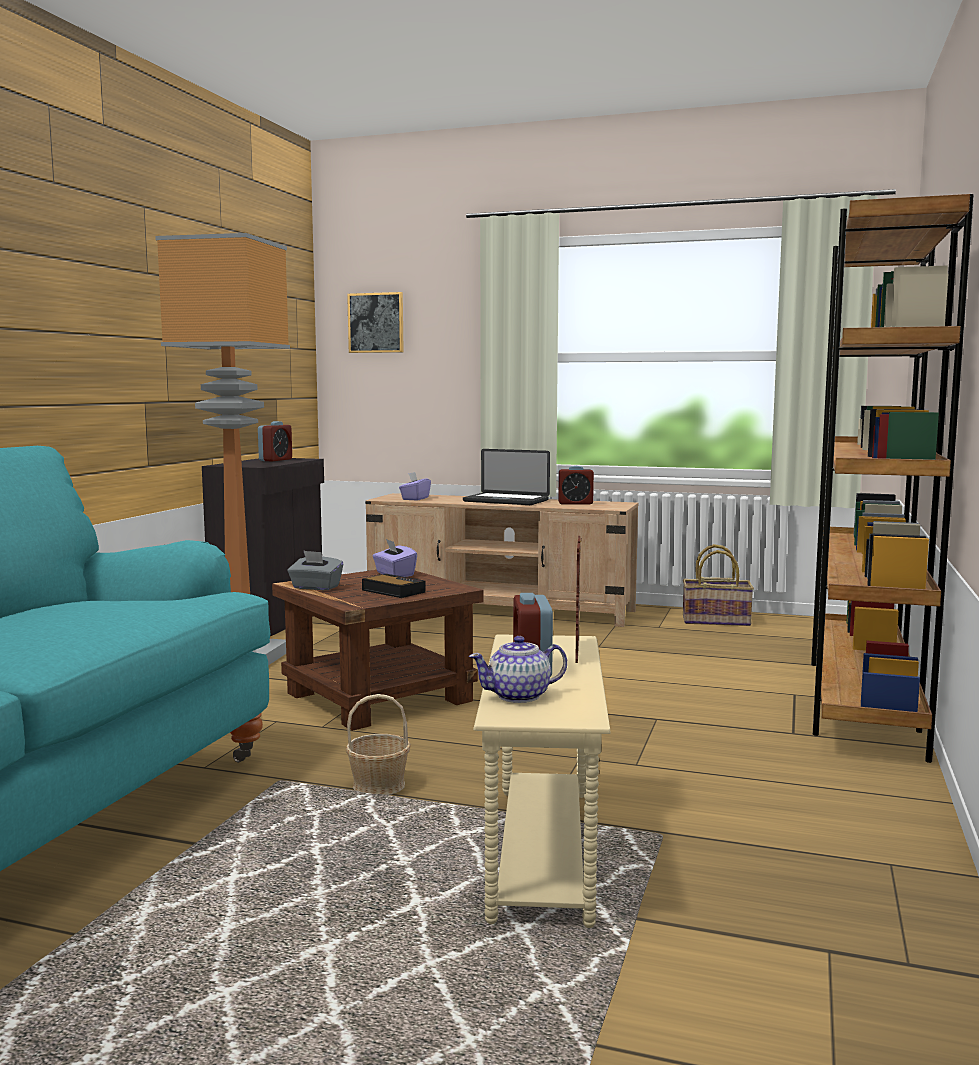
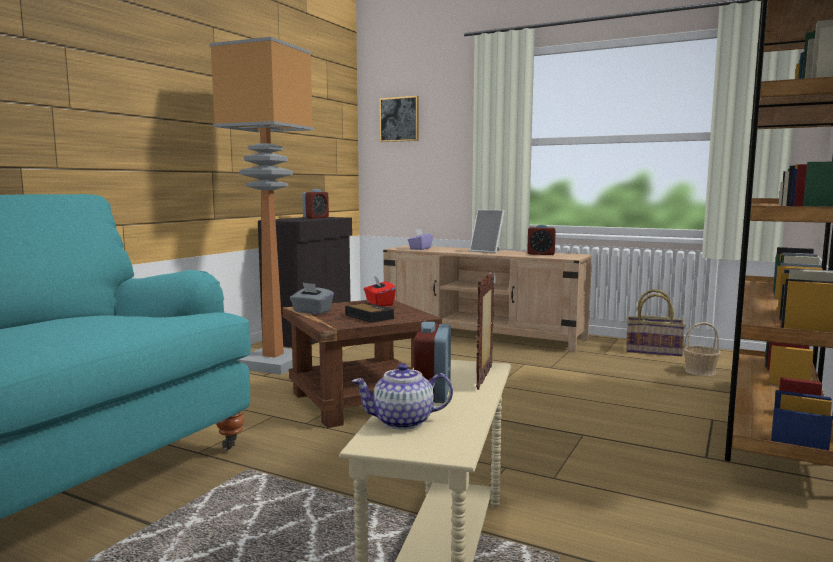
camera: 10 degrees right, 0 degrees up
basket [346,694,411,795] -> basket moved to [683,322,721,376]
purple tissue box [373,539,417,577] -> red tissue box [364,276,396,306]
laptop [463,449,550,505] -> picture frame [469,209,504,253]

